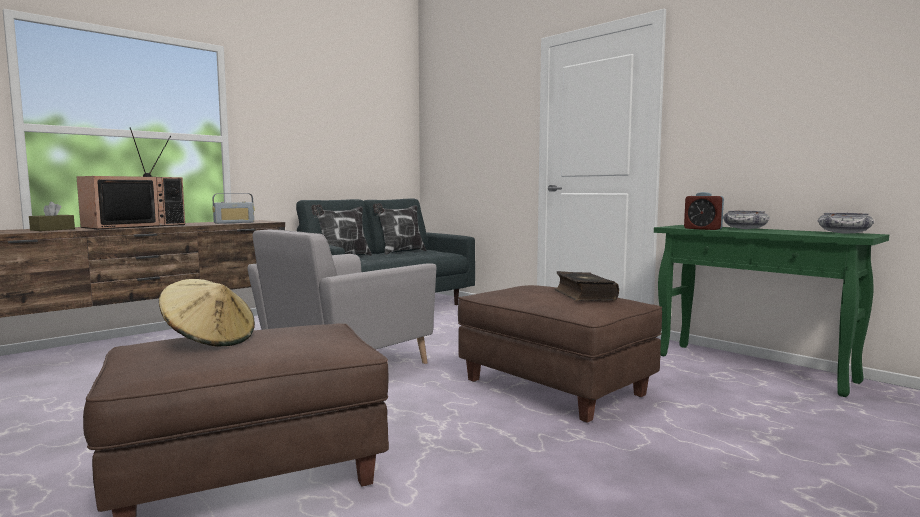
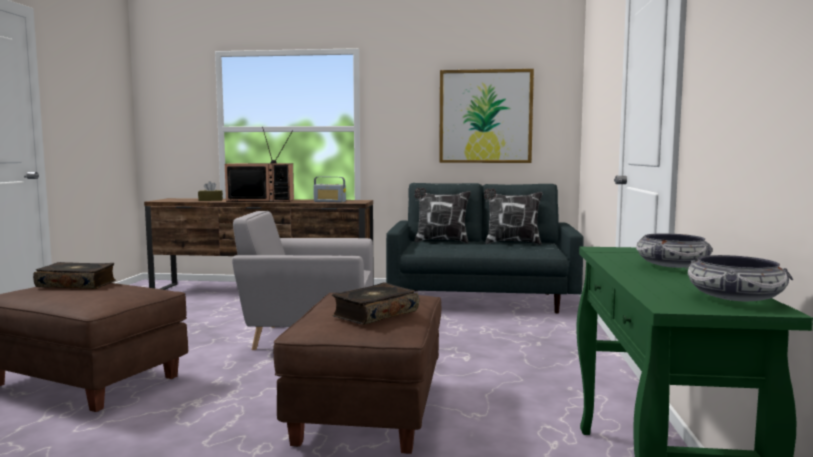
camera: 50 degrees right, 0 degrees up
beige hat [159,279,255,346] -> book [33,262,116,289]
alarm clock [684,192,724,230] -> none
none -> picture [439,69,534,163]

